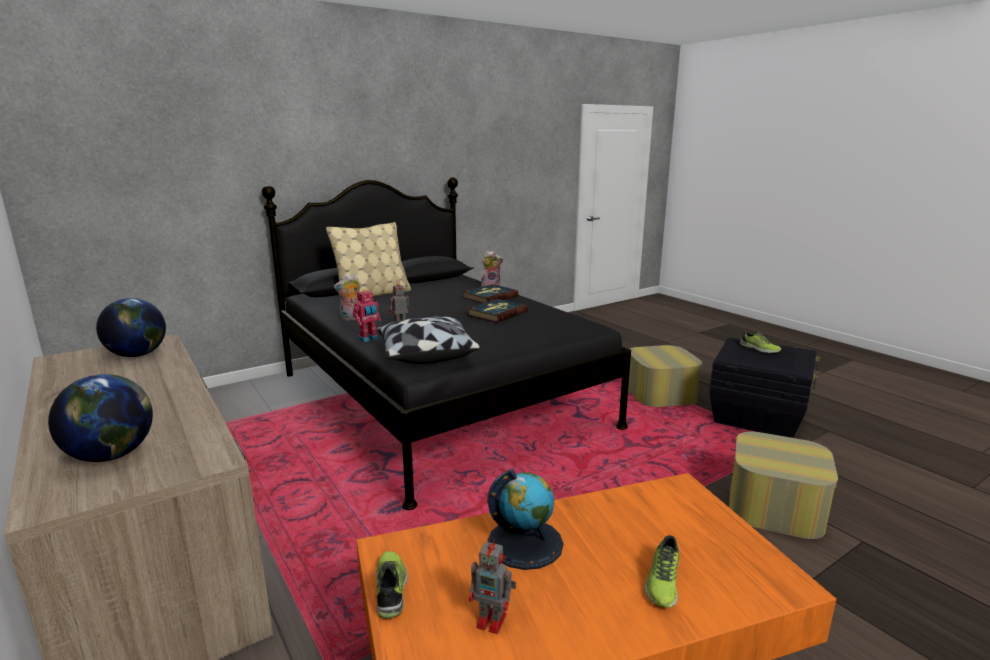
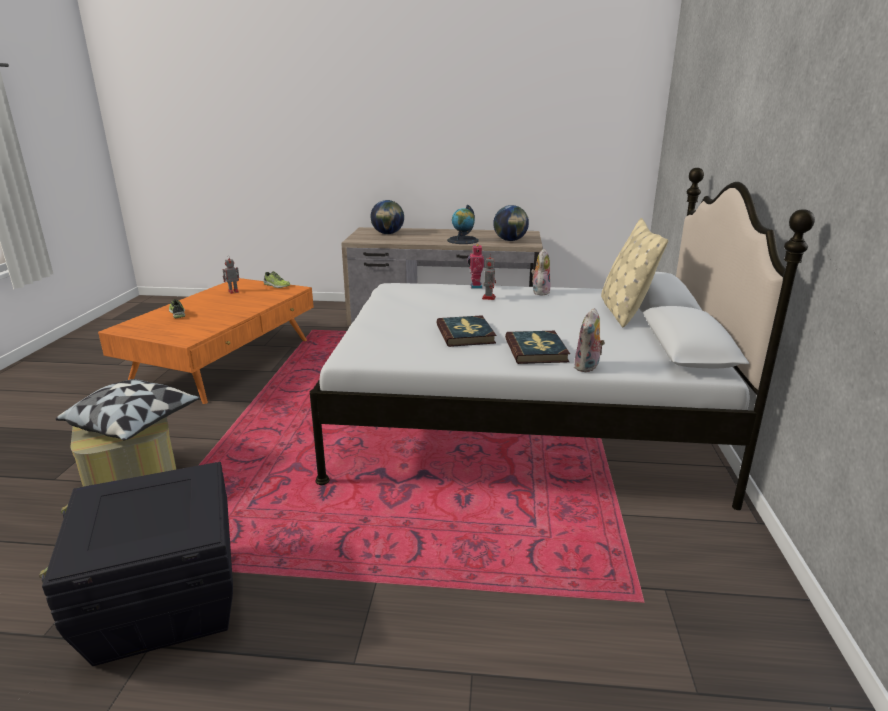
camera: 130 degrees right, 5 degrees up
black bed [262,177,631,510] -> white bed [310,168,815,510]
pillow [376,316,481,364] -> pillow moved to [56,379,200,440]
globe [487,469,563,570] -> globe moved to [447,205,479,244]
ottoman [628,345,702,407] -> none
shoe [740,331,781,353] -> none

